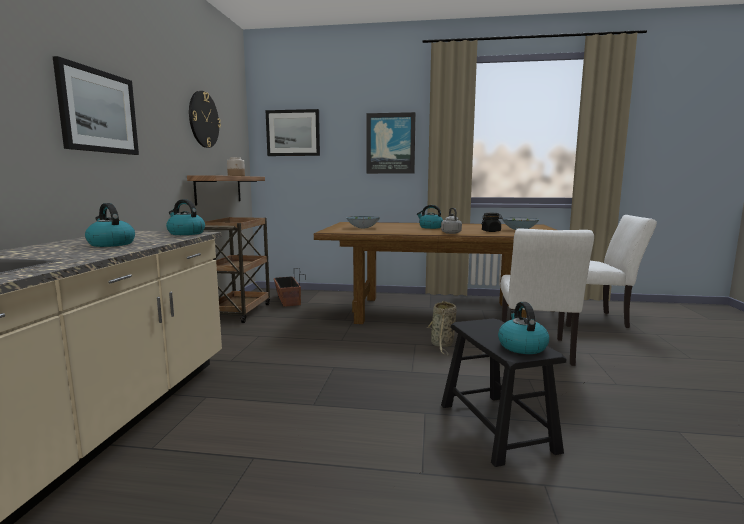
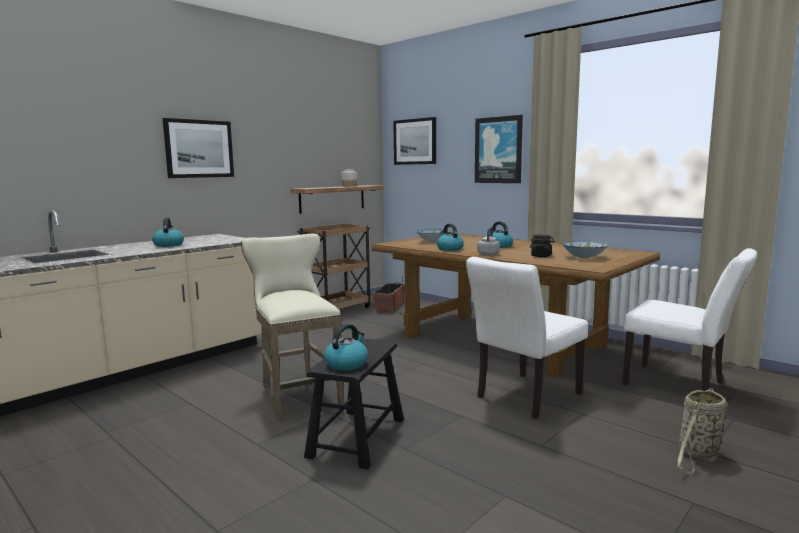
camera: 35 degrees right, 0 degrees up
kettle [166,199,205,235] -> kettle moved to [437,224,464,251]
wall clock [189,91,221,148] -> none
basket [427,301,456,356] -> basket moved to [677,388,726,473]
none -> beige stool [241,234,344,421]

